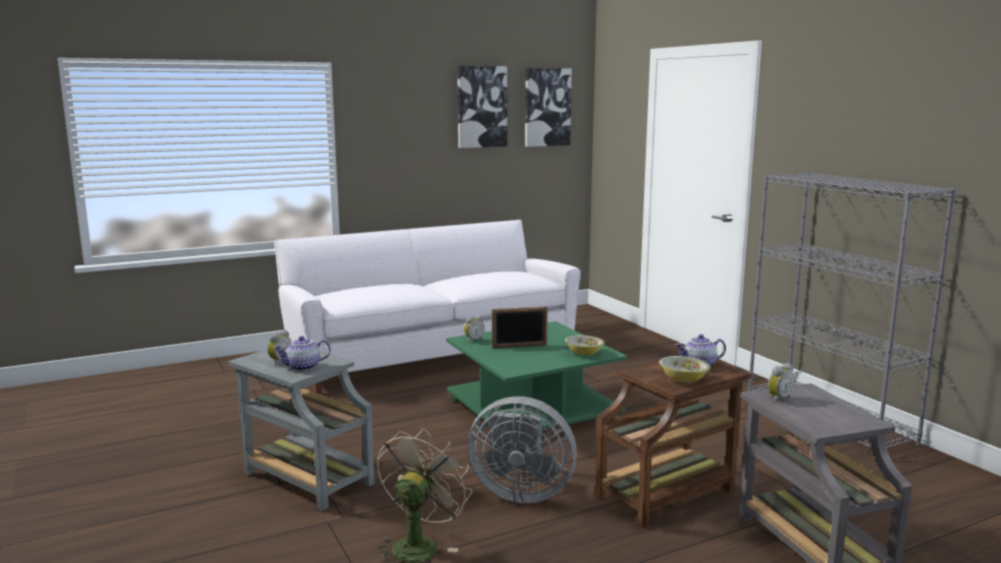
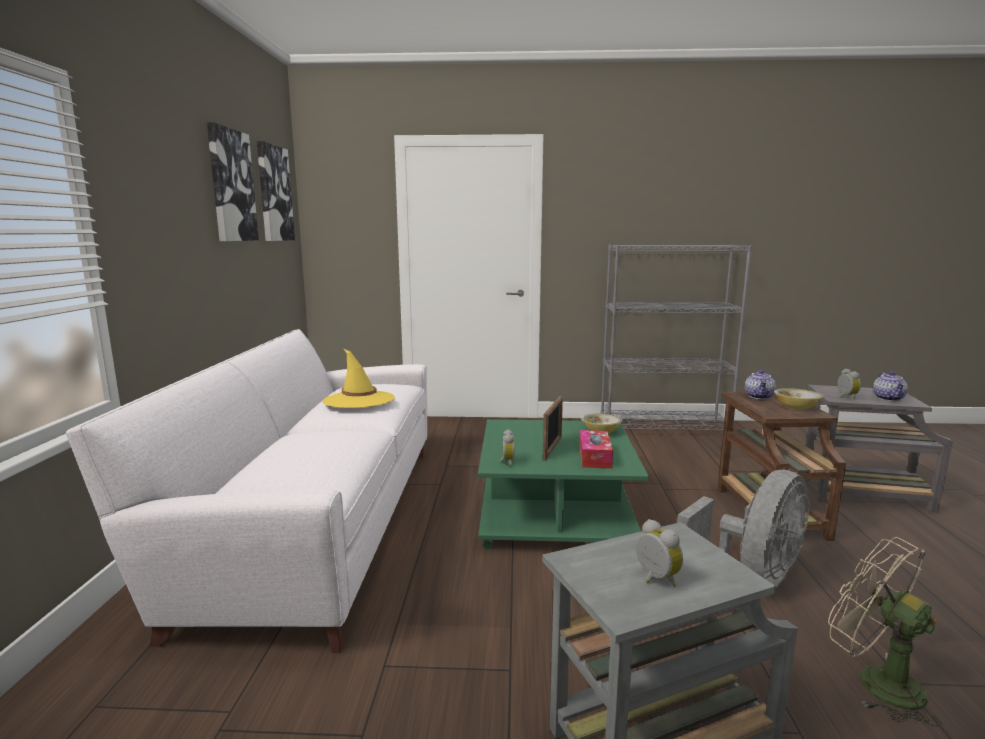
camera: 60 degrees left, 0 degrees up
teapot [273,336,331,371] -> teapot moved to [873,371,908,401]
none -> yellow hat [323,349,395,408]
none -> tissue box [579,430,613,469]

